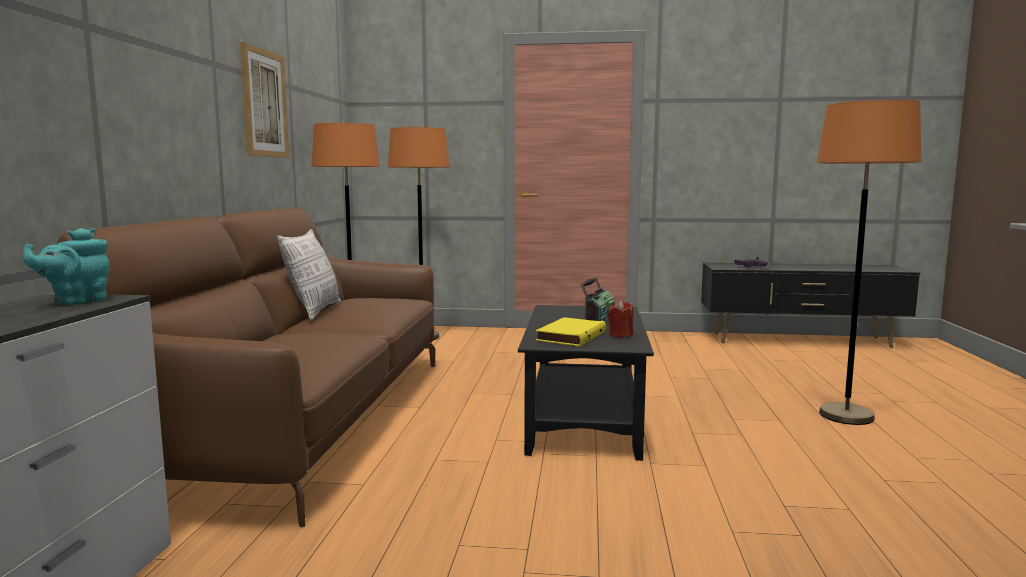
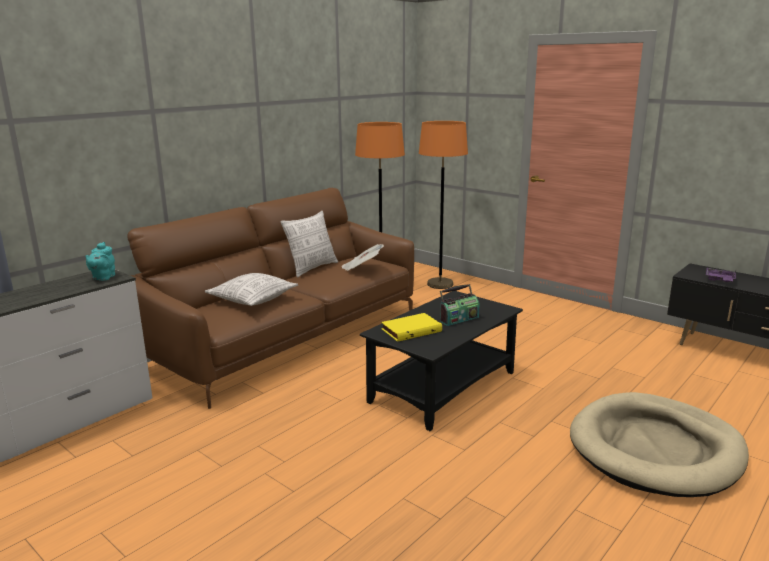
camera: 35 degrees right, 10 degrees up
turquoise teapot [23,228,110,305] -> turquoise teapot turned 60 degrees counterclockwise [85,242,115,281]
picture [240,42,289,158] -> none
red candle [608,301,633,338] -> none
orange floor lamp [817,100,922,425] -> beige dog bed [570,392,749,497]
none -> pillow [205,273,298,306]
none -> newspaper [341,244,384,271]

